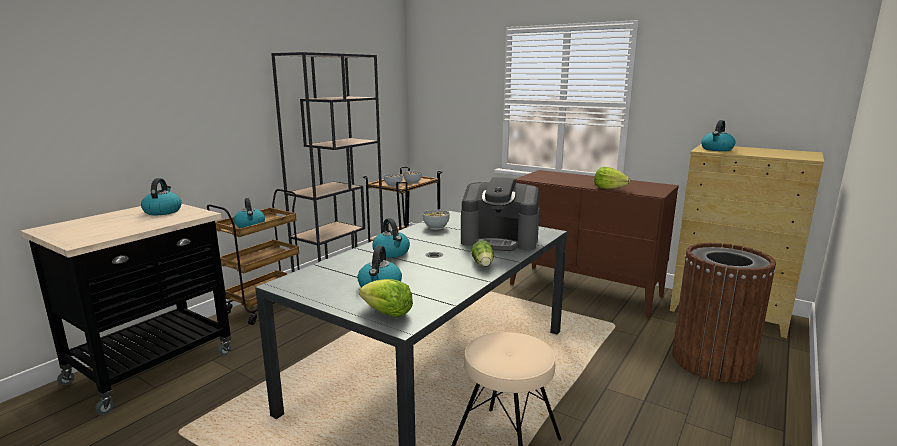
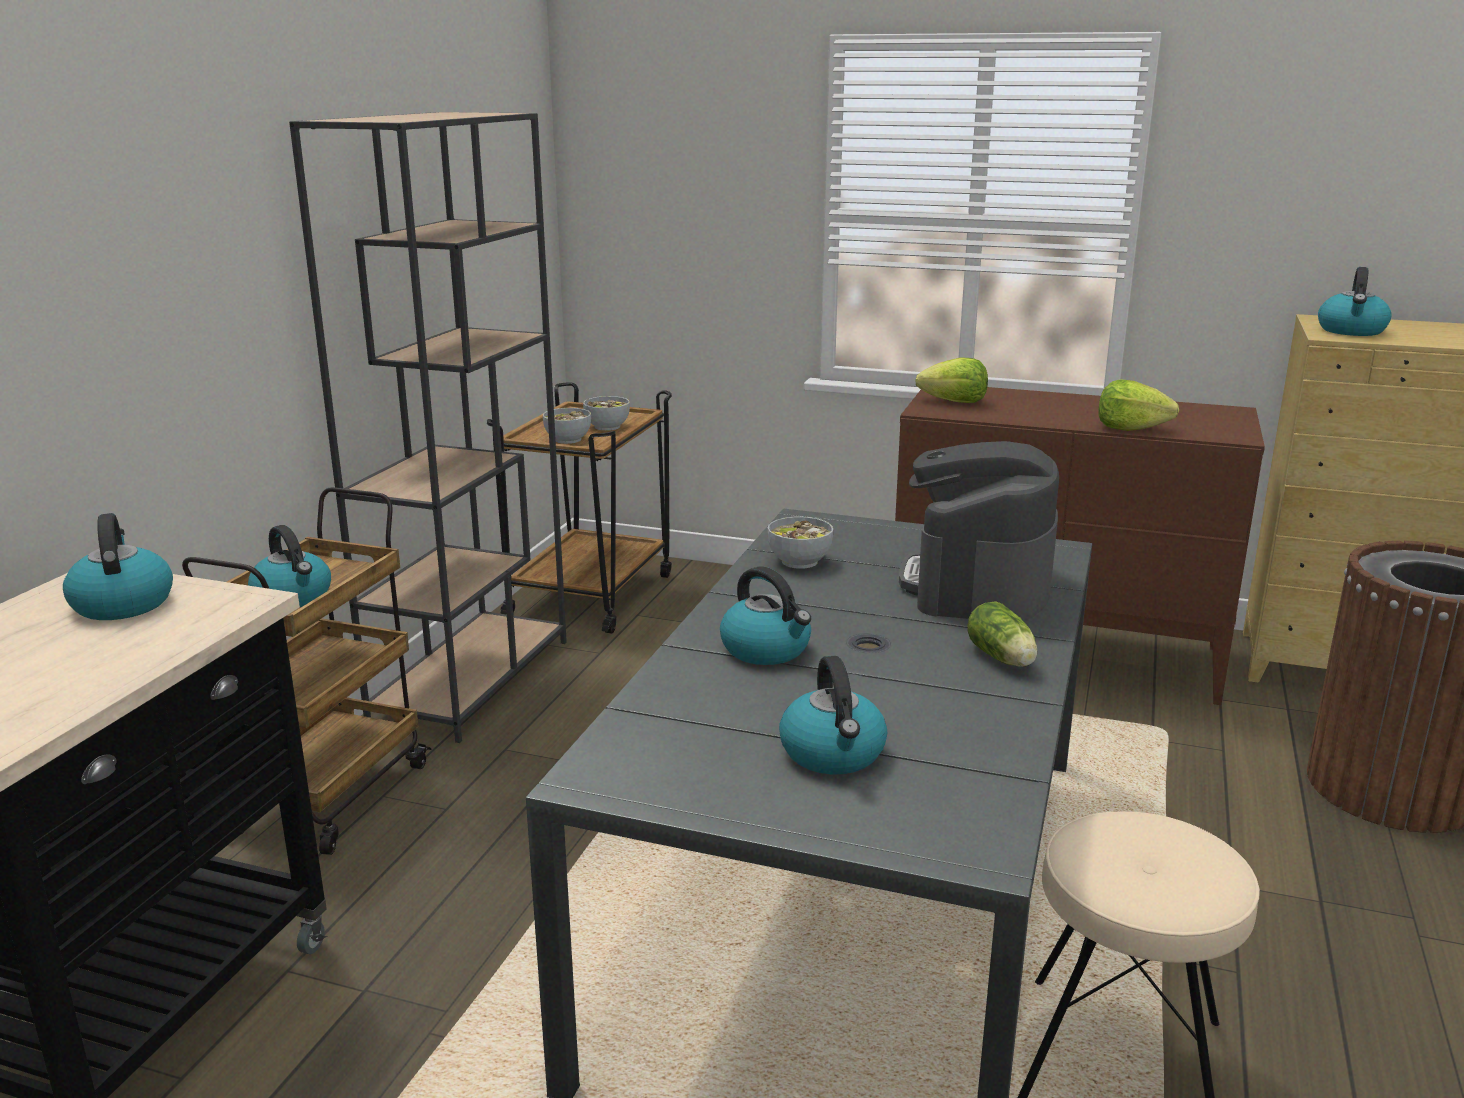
camera: 15 degrees left, 5 degrees up
lettuce [359,279,413,317] -> lettuce moved to [916,357,988,403]
coffee machine [461,177,540,251] -> coffee machine turned 105 degrees clockwise [899,441,1059,620]

